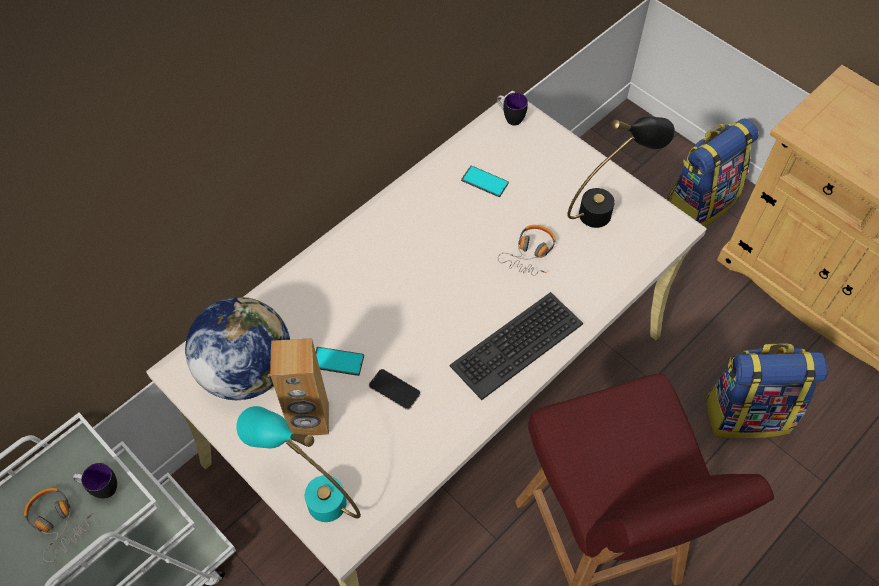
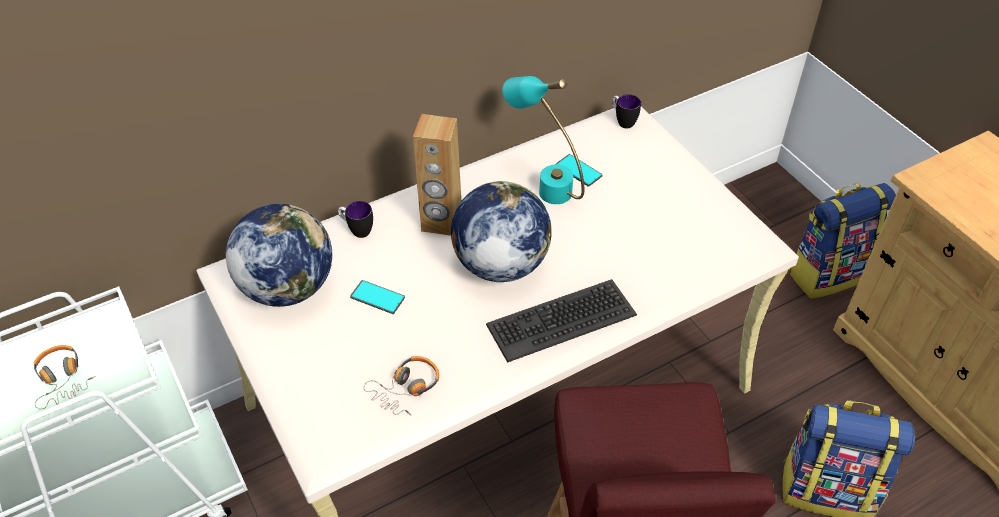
camera: 15 degrees right, 10 degrees down
mug [73,463,117,498] -> mug moved to [338,201,373,238]
turquoise table lamp [236,406,361,522] -> turquoise table lamp moved to [502,76,584,204]
brown speaker [270,338,329,435] -> brown speaker moved to [413,114,461,236]
phone [369,369,421,410] -> none
headphones [498,225,556,276] -> headphones moved to [363,356,439,415]
black table lamp [567,116,675,228] -> none
none -> globe [451,181,552,282]

